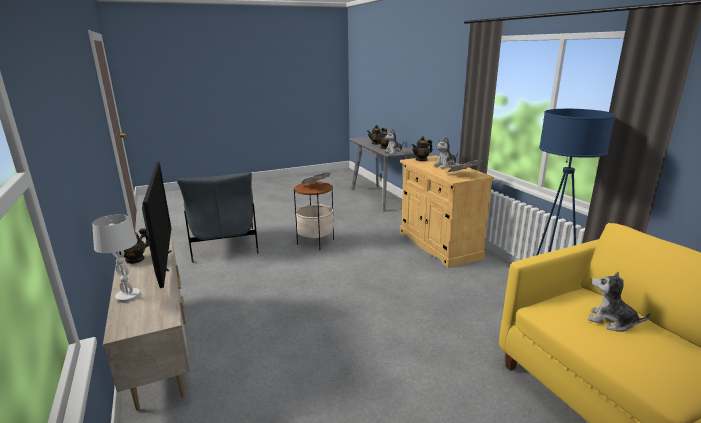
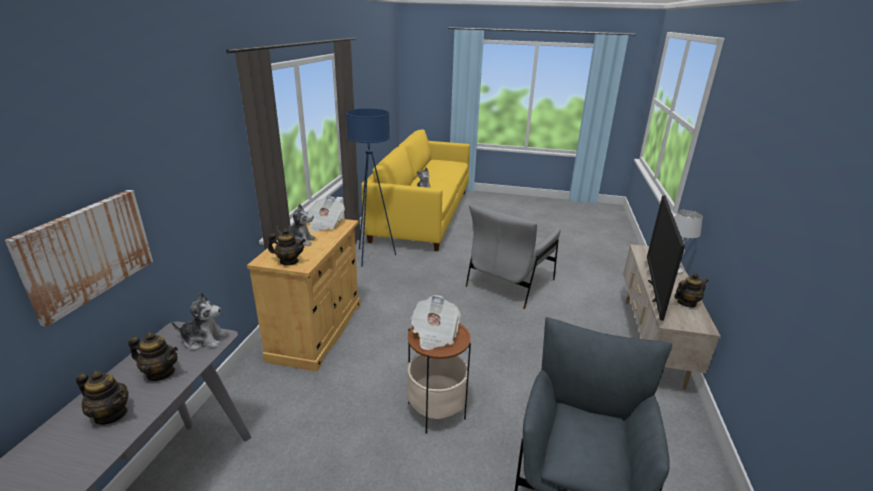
camera: 145 degrees left, 5 degrees up
none -> picture [5,190,153,327]
none -> grey armchair [466,205,561,309]

